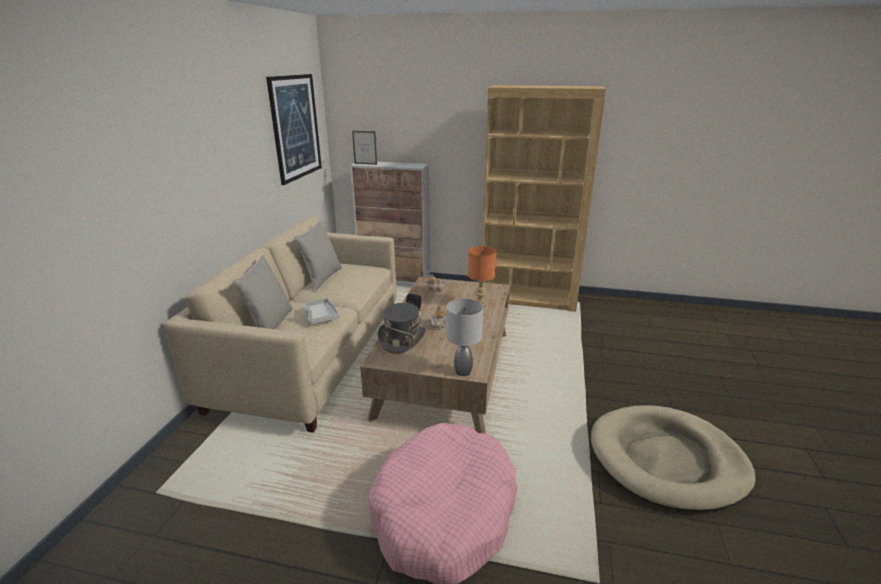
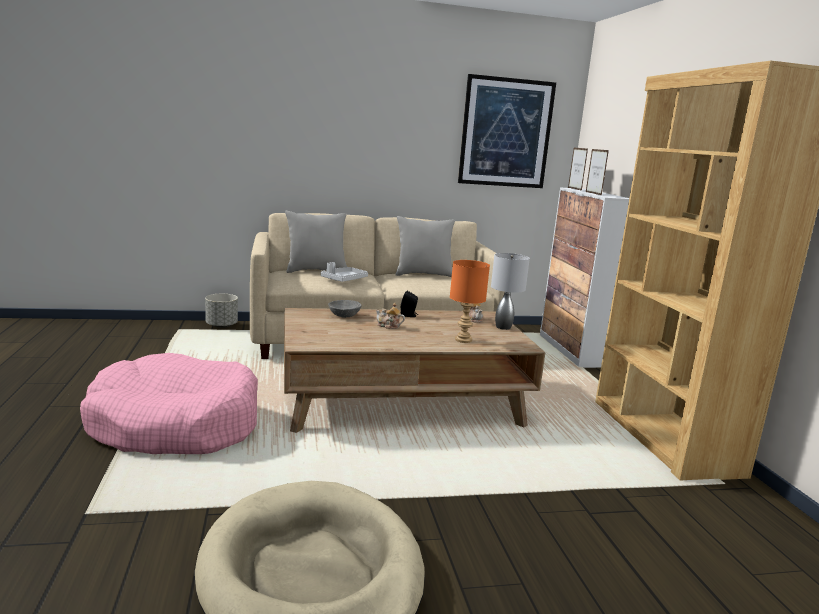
camera: 65 degrees right, 10 degrees down
grey hat [378,303,426,354] -> grey bowl [328,300,362,318]
grey table lamp [446,299,483,376] -> grey table lamp moved to [491,253,530,330]
none -> grey planter [205,294,238,328]
none -> picture frame [586,149,609,195]

